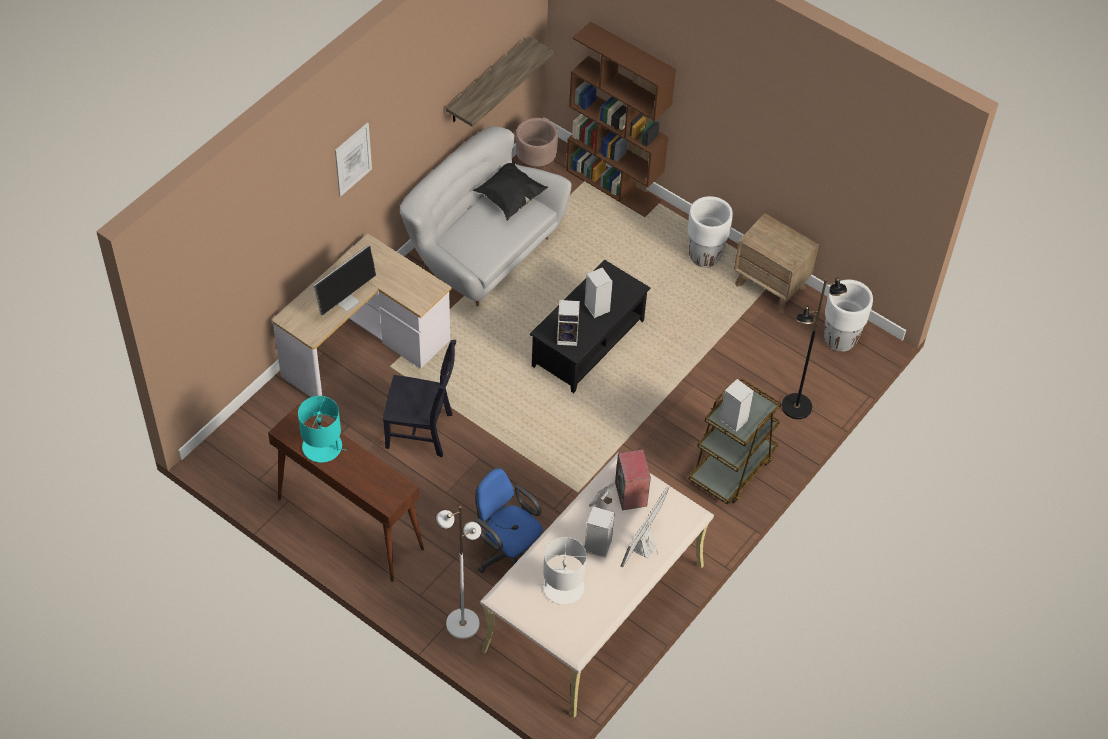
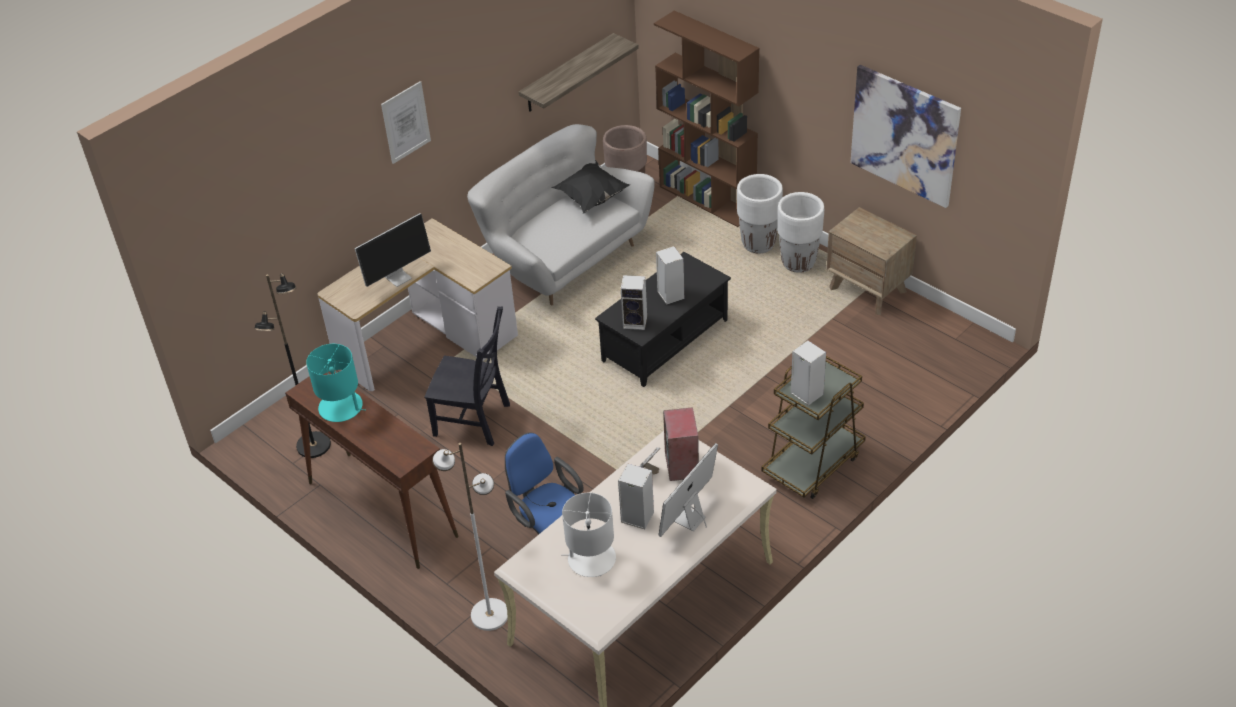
camera: 10 degrees right, 10 degrees down
black floor lamp [782,277,847,419] -> black floor lamp moved to [254,273,331,458]
white planter [824,280,873,352] -> white planter moved to [737,174,783,254]
none -> picture [850,65,961,208]

